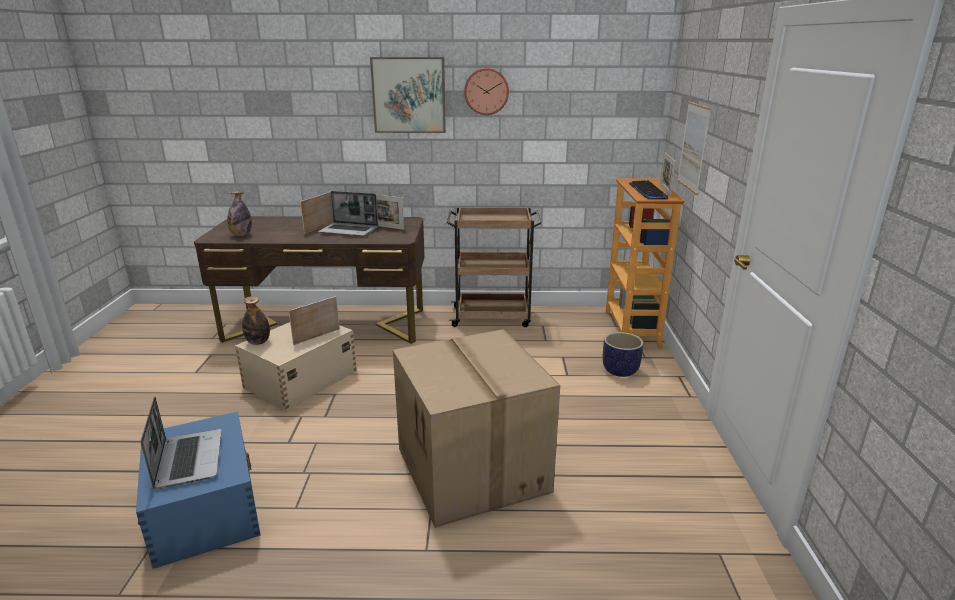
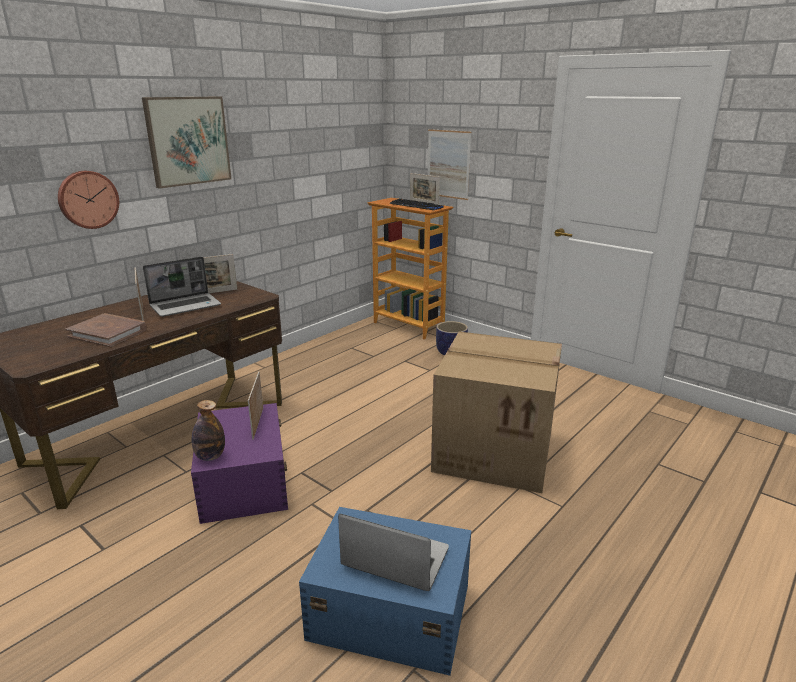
camera: 50 degrees left, 0 degrees up
bottle [228,192,252,236] -> none
beige storage box [235,322,357,410] -> purple storage box [191,403,288,524]
brown cart [447,207,542,327] -> none
wall clock [464,68,509,115] -> wall clock moved to [58,171,119,229]
none -> brown book [65,313,147,347]

